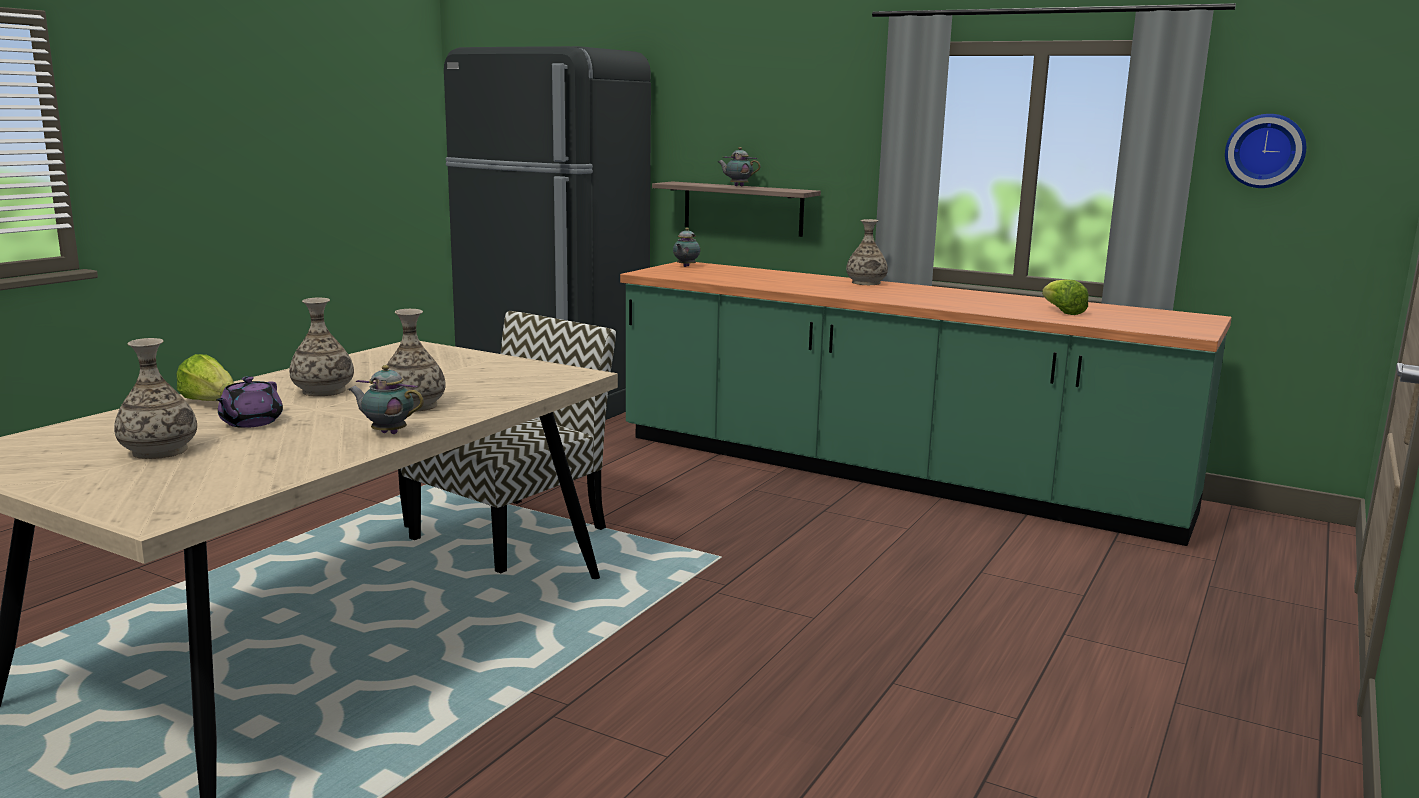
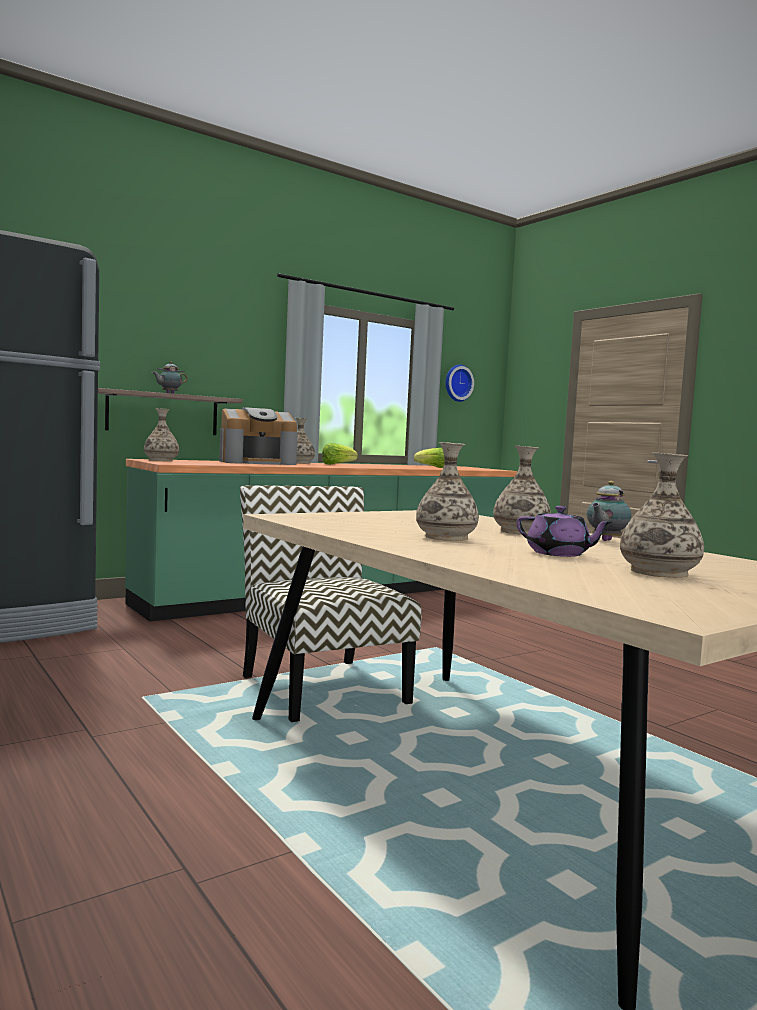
camera: 65 degrees left, 10 degrees down
lettuce [176,354,234,401] -> lettuce moved to [322,443,358,465]
teapot [673,228,700,267] -> vase [144,409,179,461]
none -> coffee machine [219,407,298,465]

